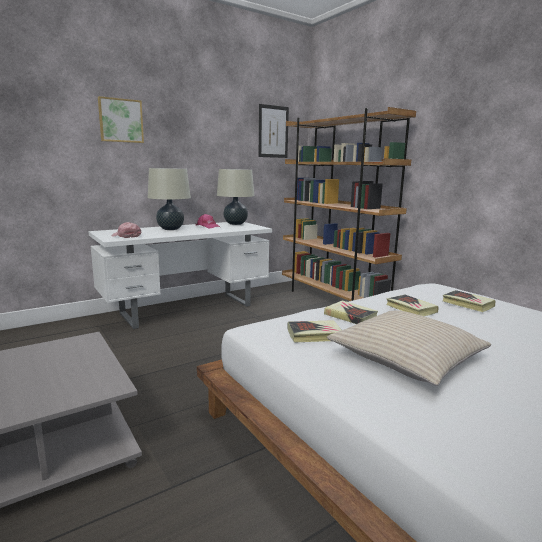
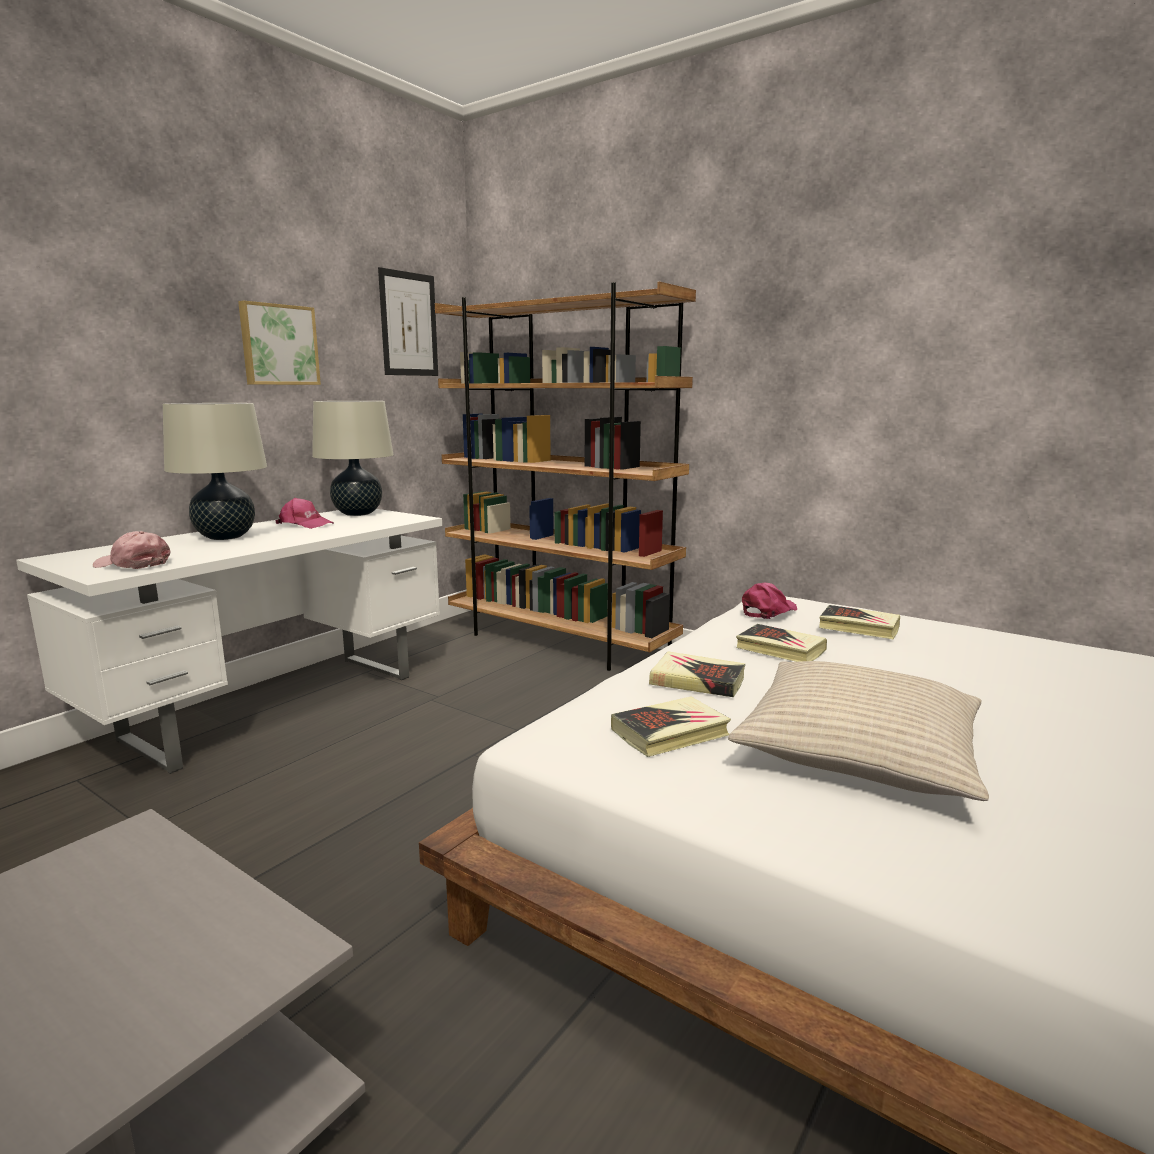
camera: 20 degrees left, 0 degrees up
picture [98,96,144,143] -> picture moved to [238,301,321,385]
none -> pink cap [742,582,797,619]

